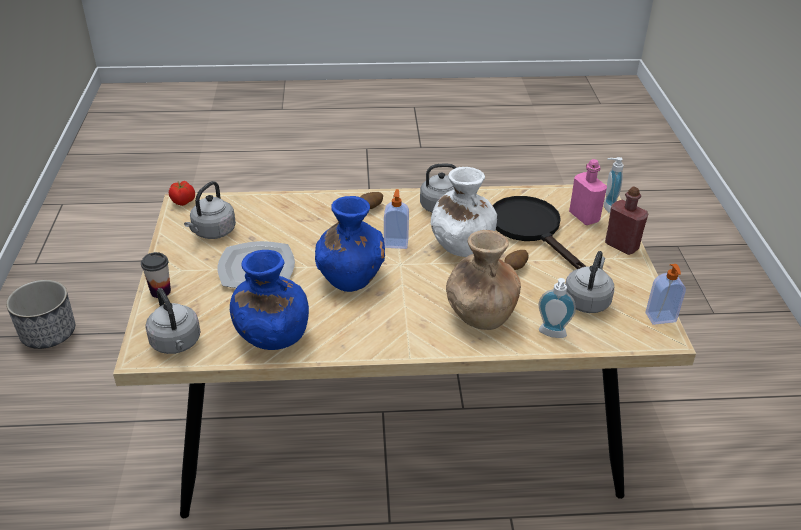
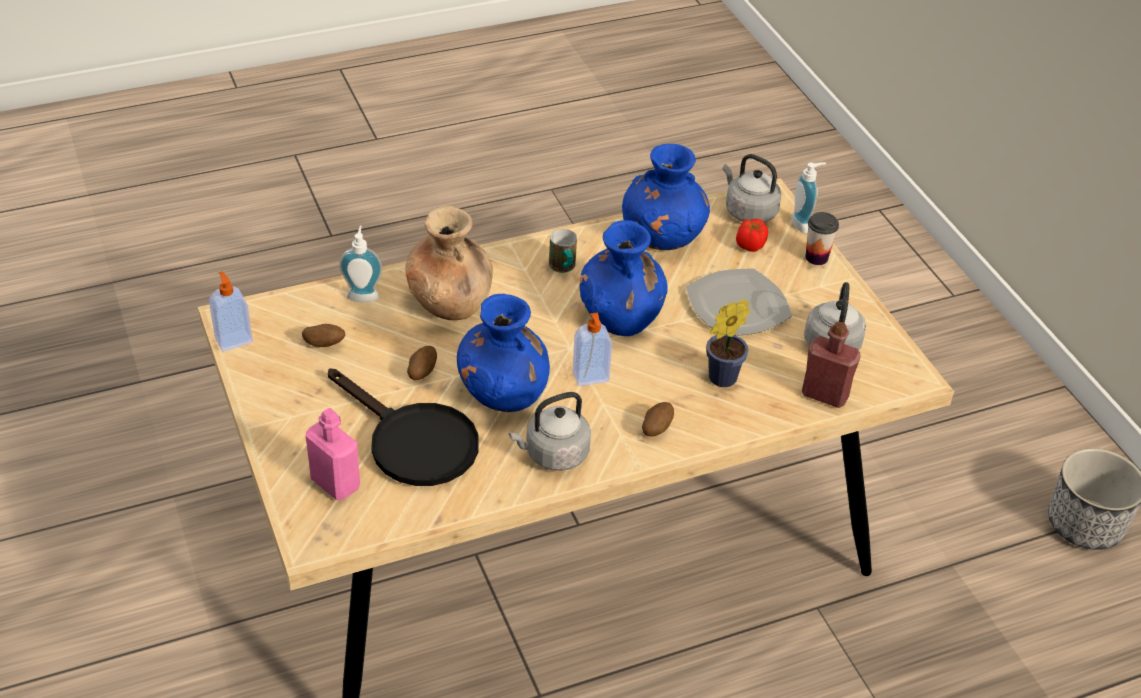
camera: 160 degrees right, 5 degrees up
tomato [169,181,195,206] -> tomato moved to [736,219,768,252]
white vase [431,167,497,257] -> blue vase [457,294,550,412]
grey kettle [565,251,614,313] -> potato [302,324,345,347]
soap dispenser [604,157,624,213] -> soap dispenser moved to [792,162,826,233]
red bottle [605,187,648,255] -> red bottle moved to [802,322,861,408]
none -> mug [549,229,577,273]
none -> potted plant [706,299,750,387]

